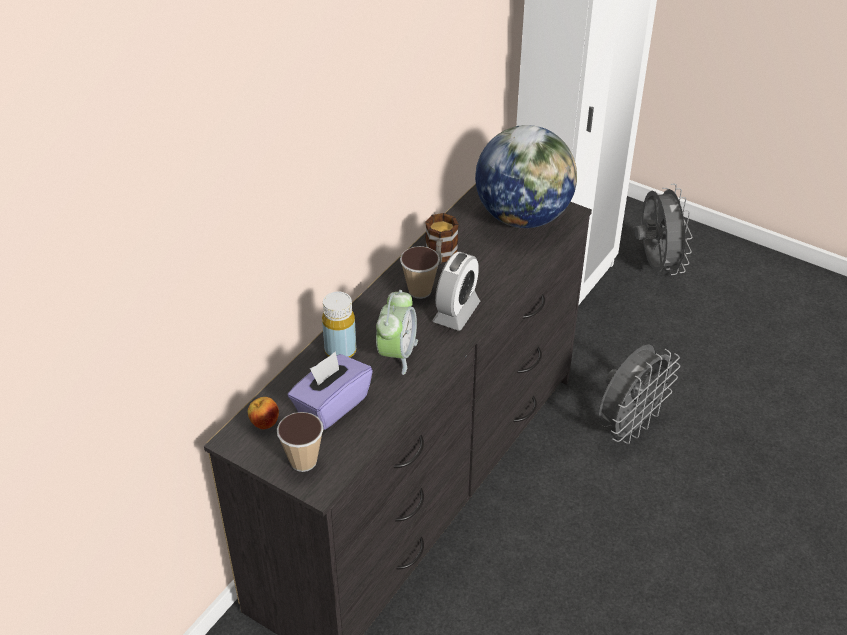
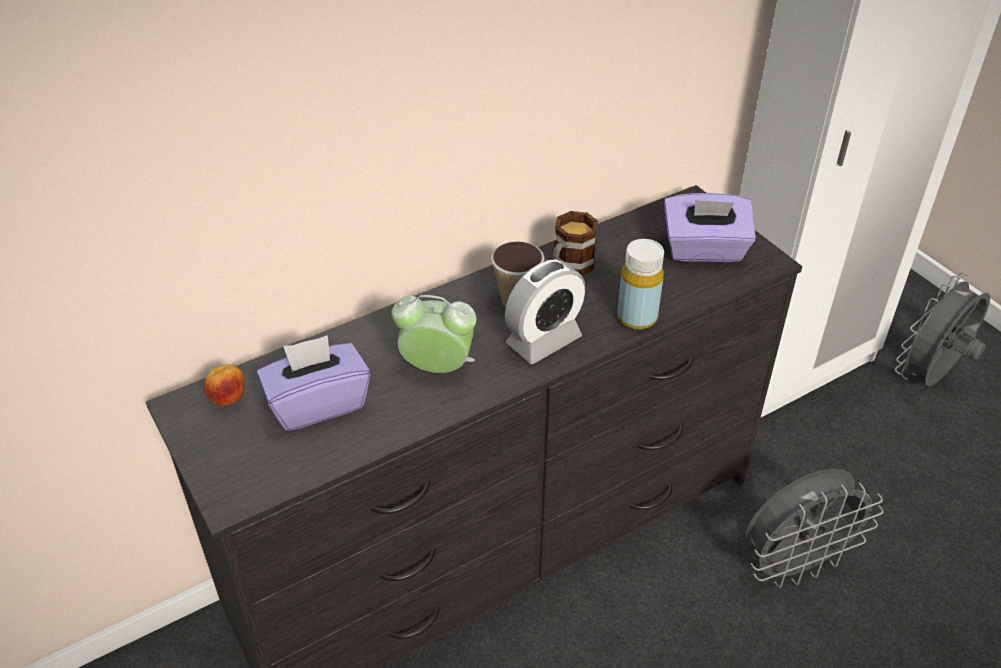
camera: 25 degrees right, 0 degrees up
cup [277,412,324,472] -> none
yellow bottle [322,291,356,358] -> yellow bottle moved to [617,239,664,330]
alarm clock [376,290,418,375] -> alarm clock turned 120 degrees counterclockwise [391,295,476,373]
globe [475,125,577,228] -> purple tissue box [664,193,756,262]
grey fan [635,184,693,275] -> grey fan turned 150 degrees counterclockwise [895,272,990,386]

